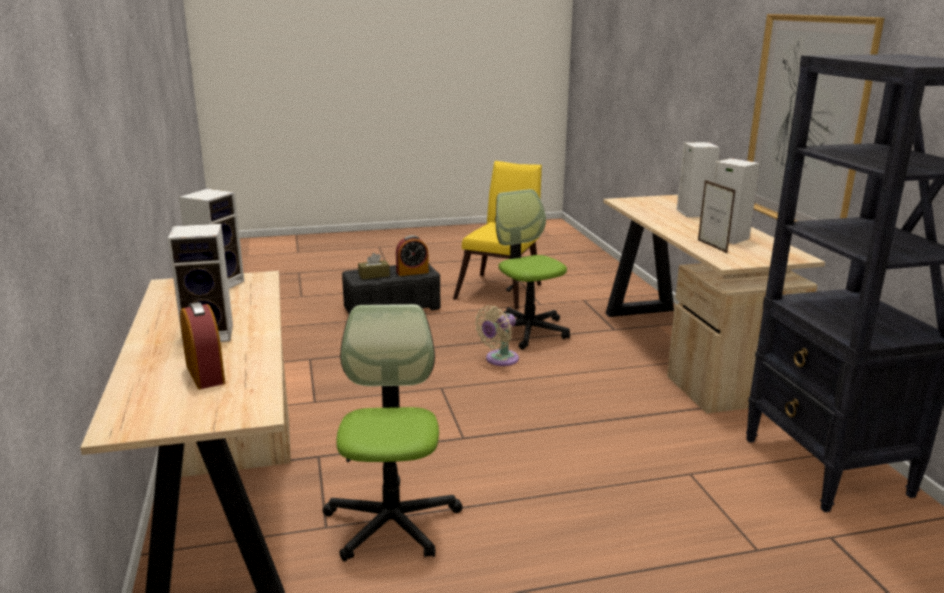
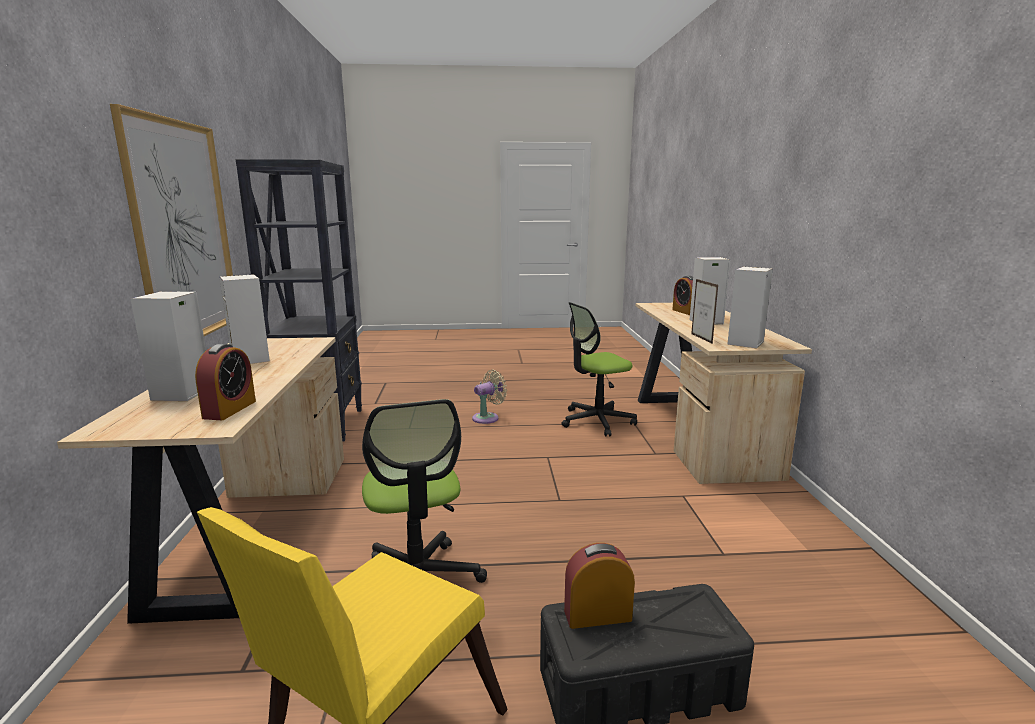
camera: 170 degrees left, 5 degrees down
office chair [323,304,463,562] -> office chair turned 60 degrees clockwise [561,302,637,437]
brown tissue box [358,253,390,280] -> none
beige fan [475,305,519,366] -> beige fan moved to [472,370,507,424]
picture frame [698,180,736,253] -> picture frame moved to [691,279,718,344]
none -> alarm clock [195,344,256,420]

